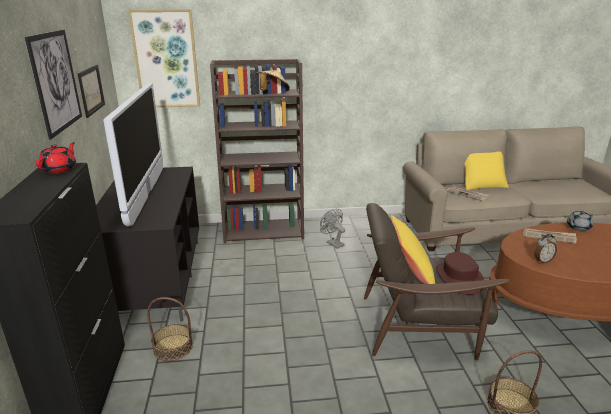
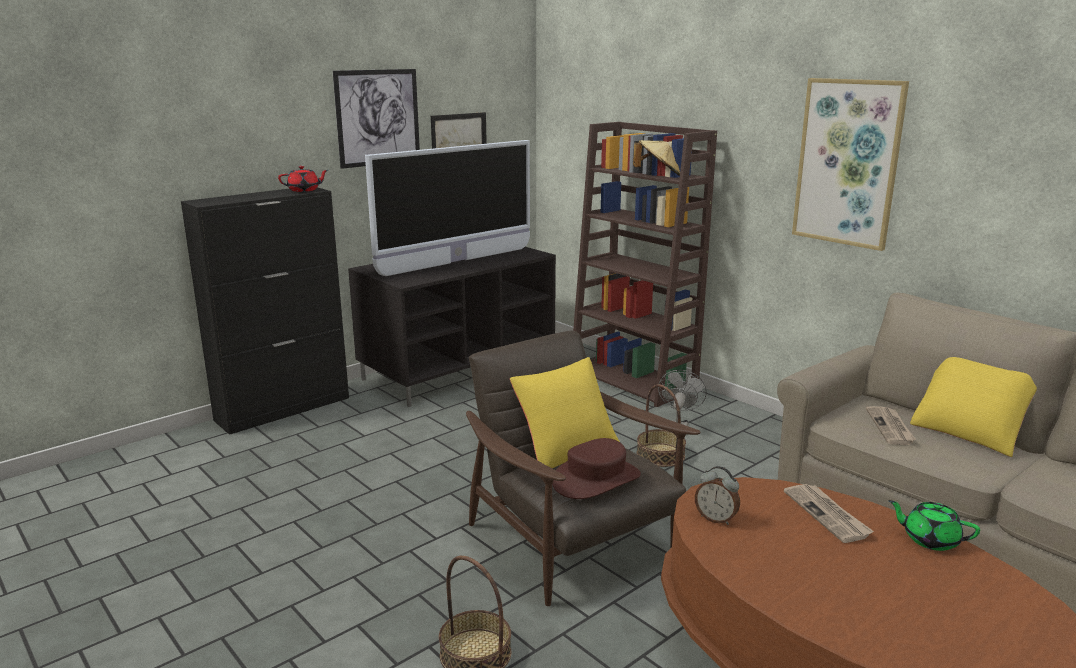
camera: 55 degrees right, 5 degrees down
picture [128,9,200,108] -> picture moved to [792,78,909,251]
basket [147,297,193,361] -> basket moved to [637,384,686,467]
grey teapot [567,211,593,231] -> green teapot [888,500,980,551]

